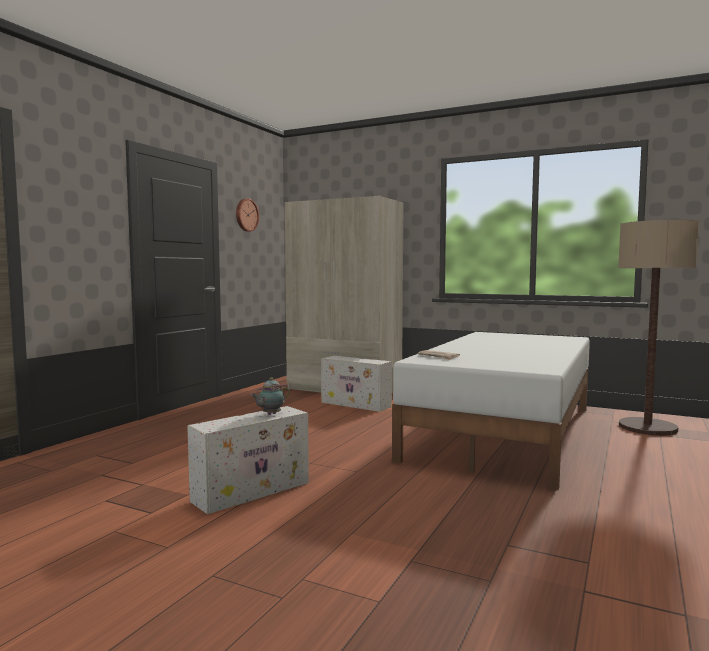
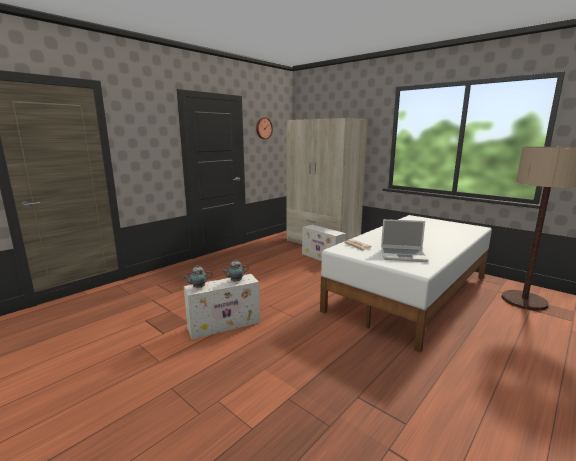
camera: 15 degrees right, 10 degrees up
none -> teapot [183,265,212,288]
none -> laptop [381,219,428,262]

